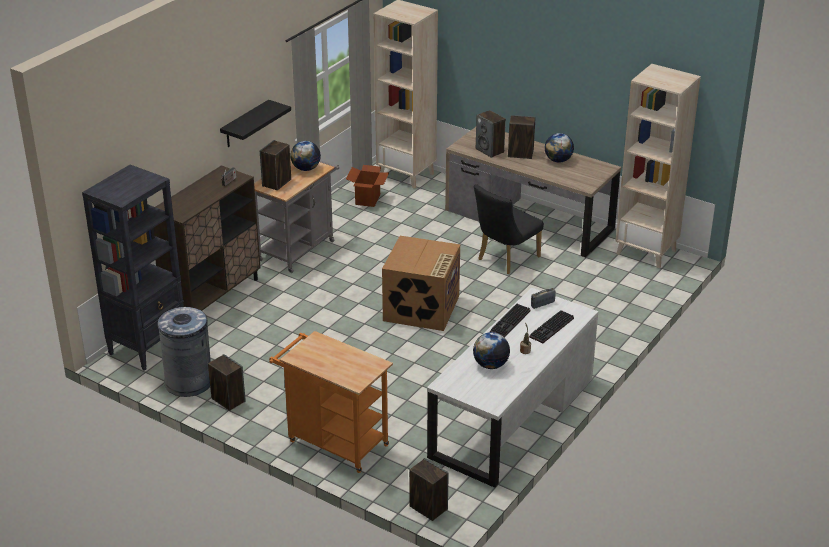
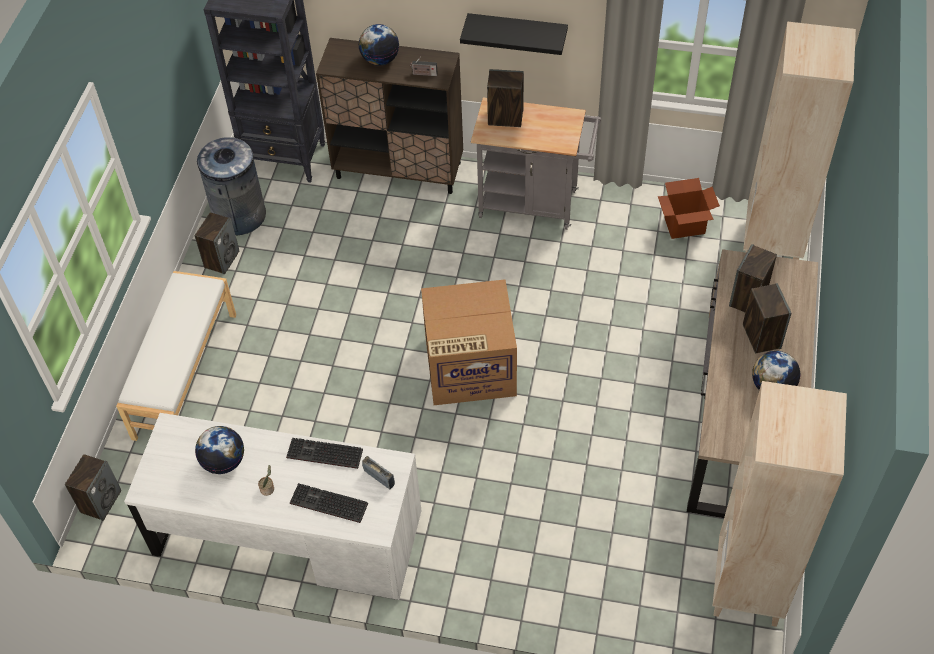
camera: 70 degrees right, 20 degrees up
orange cart [269,331,393,473] -> white bench [116,271,236,441]
globe [290,141,321,171] -> globe moved to [359,24,399,66]
black chair [474,184,544,274] -> none

